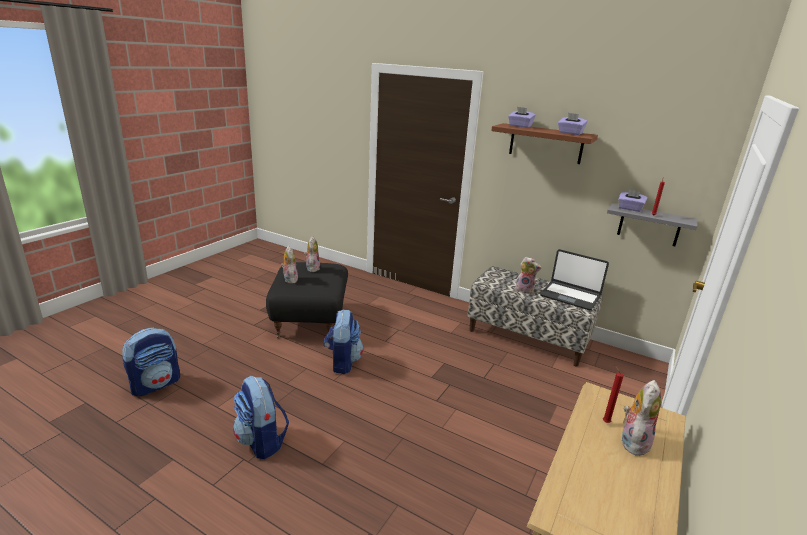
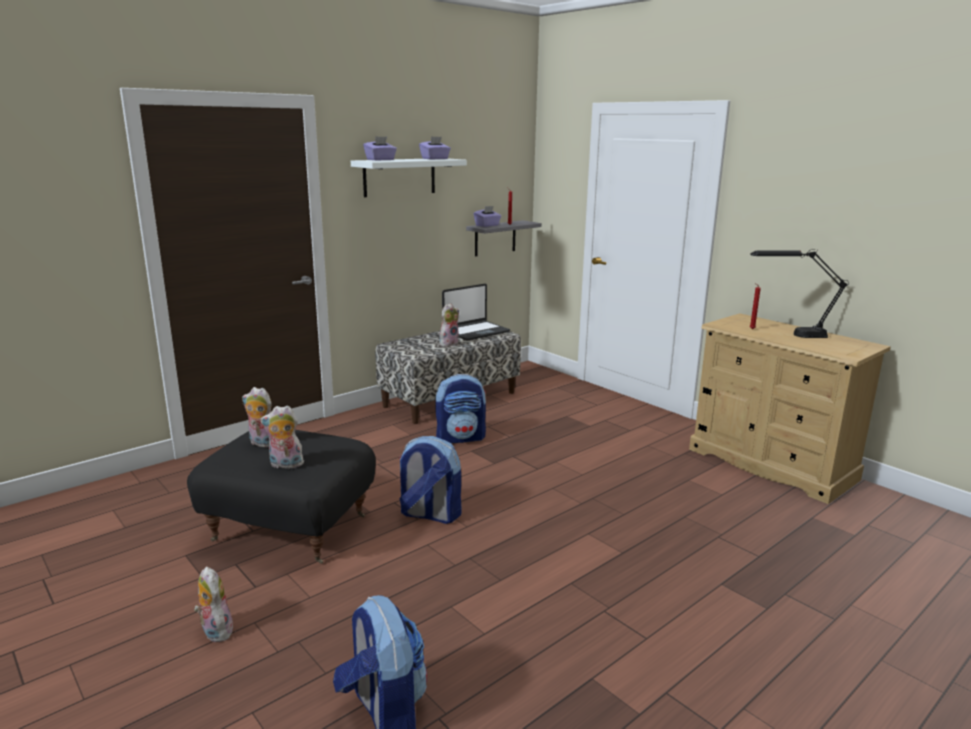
camera: 70 degrees left, 5 degrees down
backpack [233,375,289,459] -> backpack moved to [435,374,486,443]
brown shelf [491,123,598,164] -> white shelf [351,158,467,197]
plush toy [619,380,661,456] -> plush toy moved to [194,566,236,642]
none -> black table lamp [750,249,849,338]

